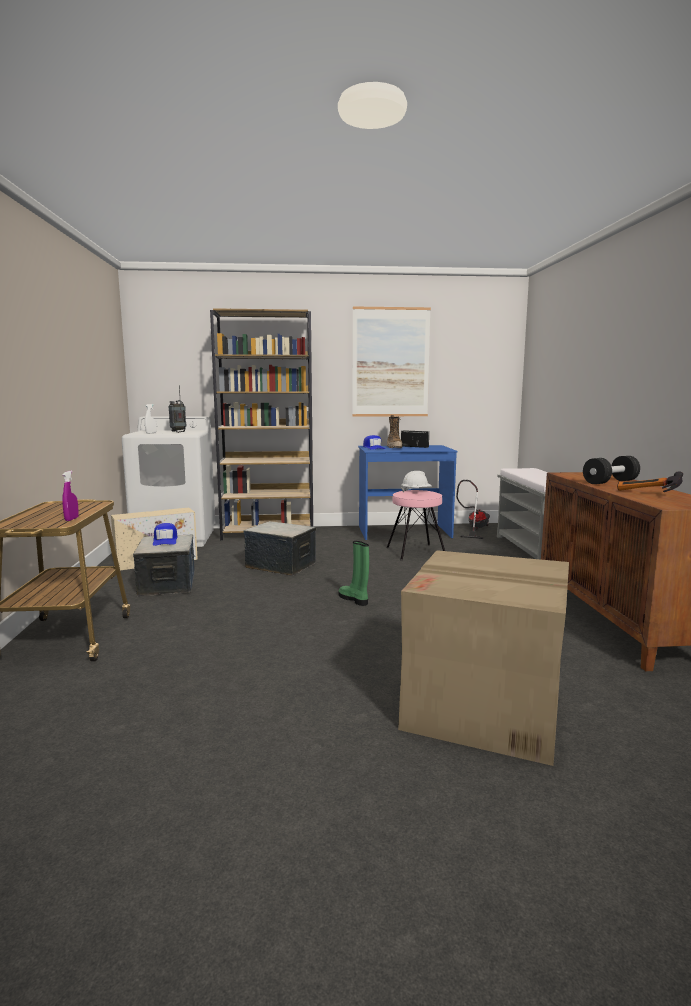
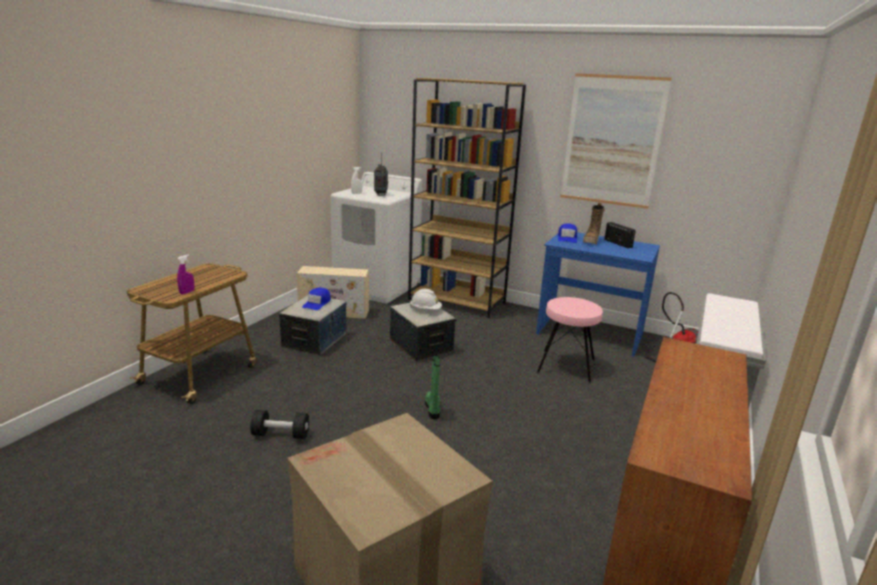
camera: 30 degrees right, 10 degrees up
white hard hat [401,471,432,492] -> white hard hat moved to [410,289,442,309]
black dumbbell [583,456,640,484] -> black dumbbell moved to [250,410,309,439]
hammer [617,471,683,492] -> none

